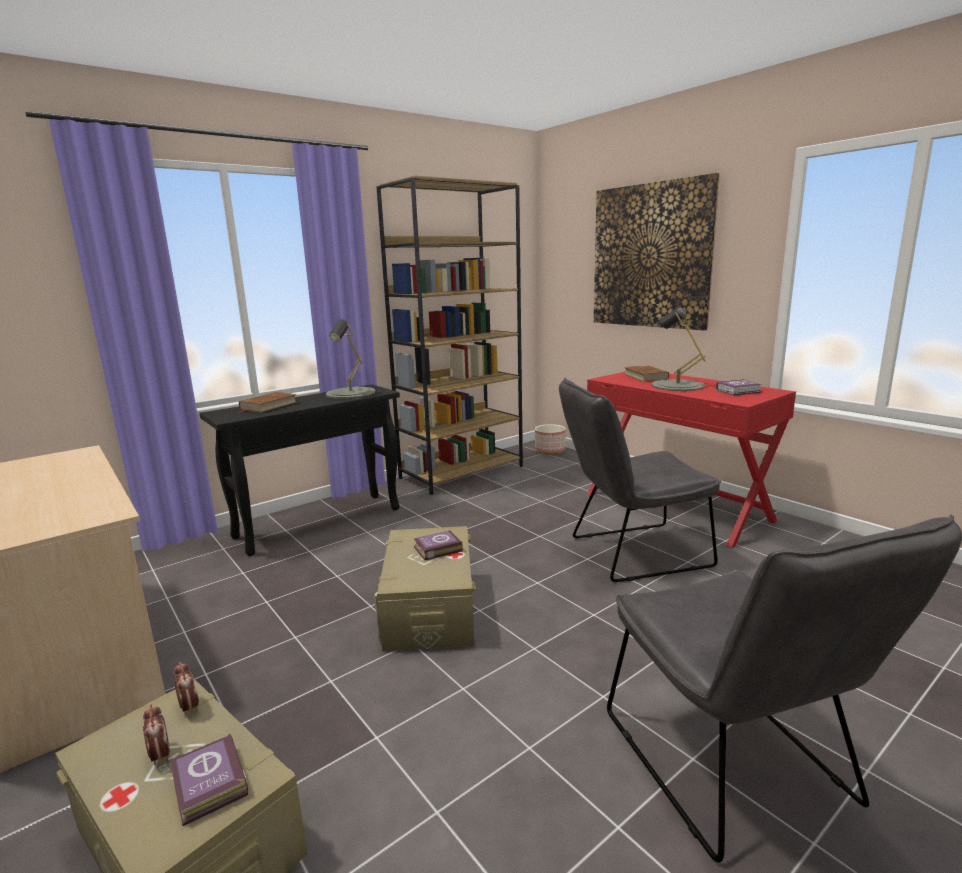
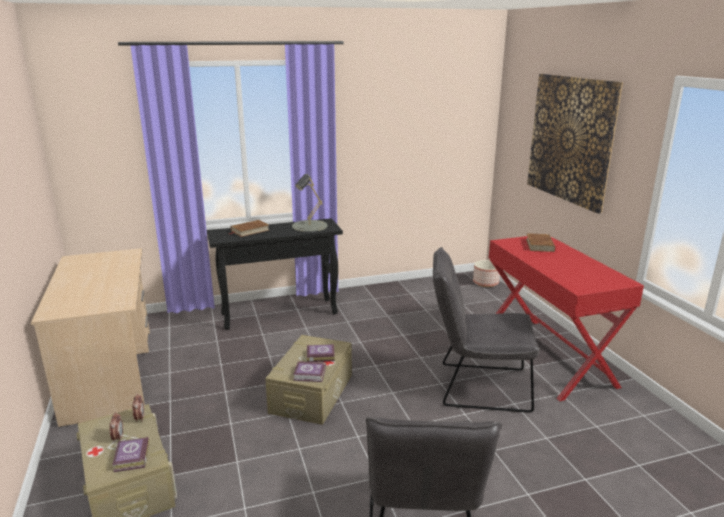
camera: 20 degrees right, 5 degrees up
brown bookcase [376,175,523,495] -> none
grey table lamp [651,307,706,391] -> none
book [716,379,762,396] -> book moved to [293,361,326,382]

